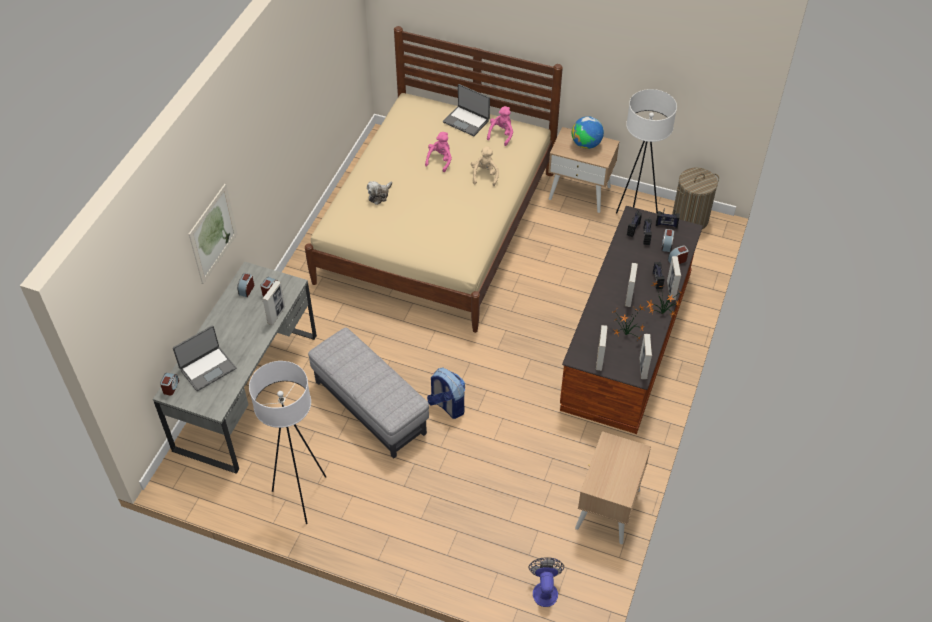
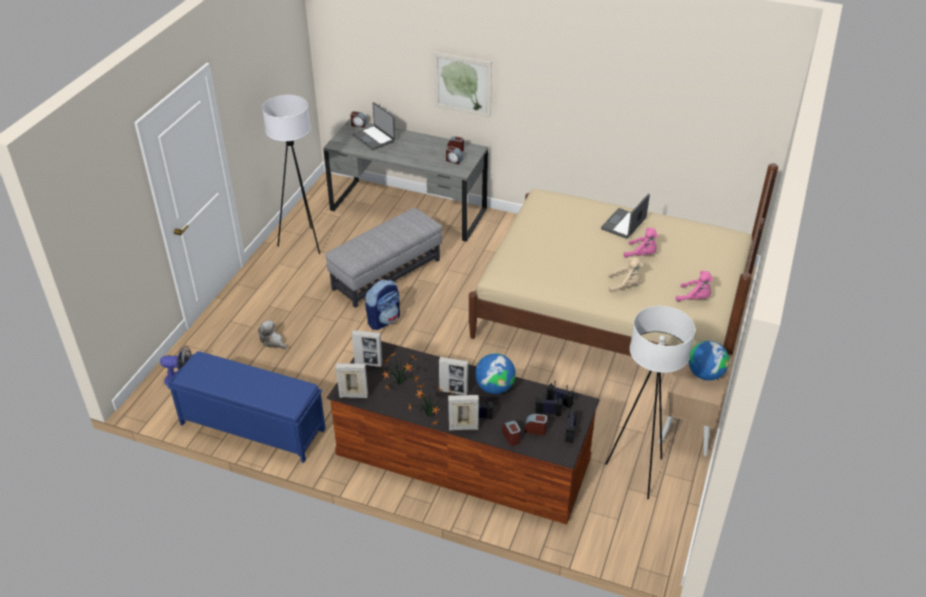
camera: 90 degrees right, 10 degrees down
picture frame [262,281,285,325] -> none
plush toy [367,181,392,205] -> plush toy moved to [258,320,287,349]
laptop [443,84,490,136] -> laptop moved to [601,194,650,239]
beige nightstand [575,431,651,544] -> blue bench [168,351,326,463]
laundry basket [672,167,719,229] -> none
none -> globe [475,353,516,394]

